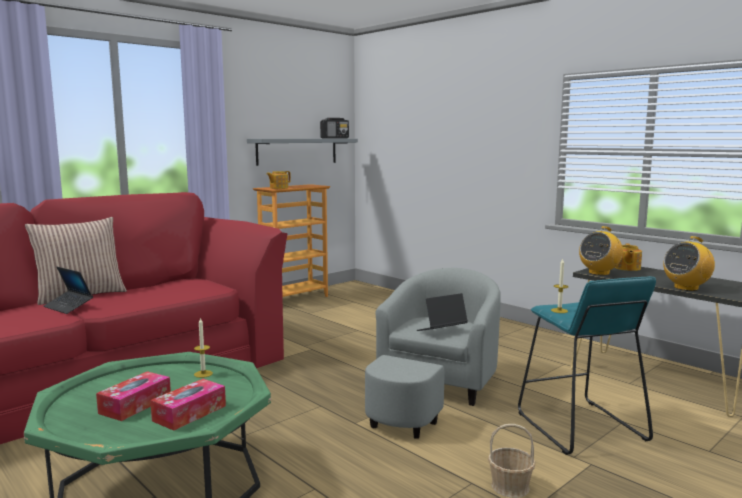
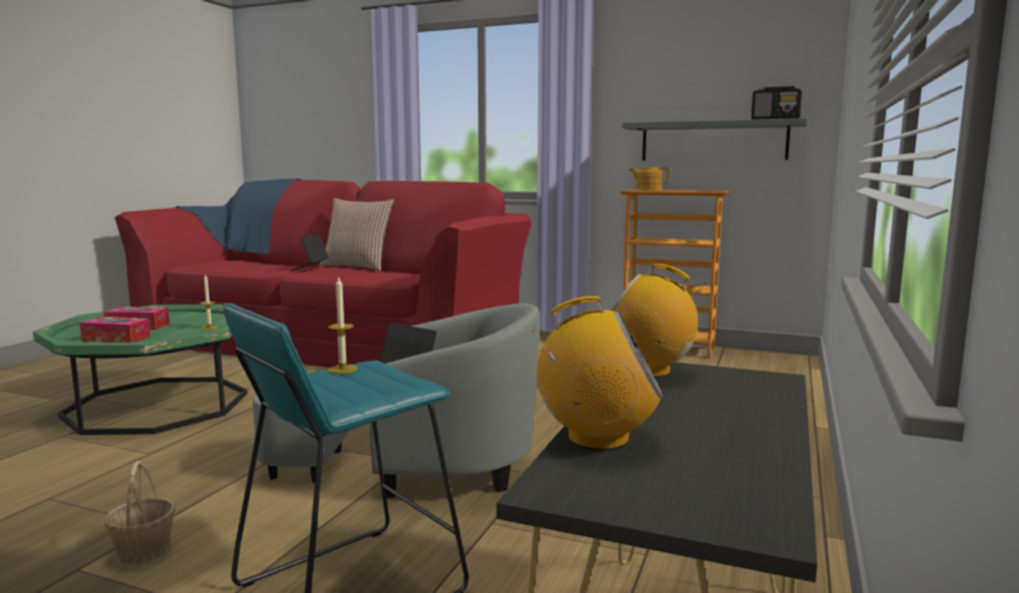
camera: 65 degrees right, 0 degrees up
teapot [615,244,642,271] -> none
radio [663,236,715,291] -> radio turned 150 degrees clockwise [532,296,663,451]

